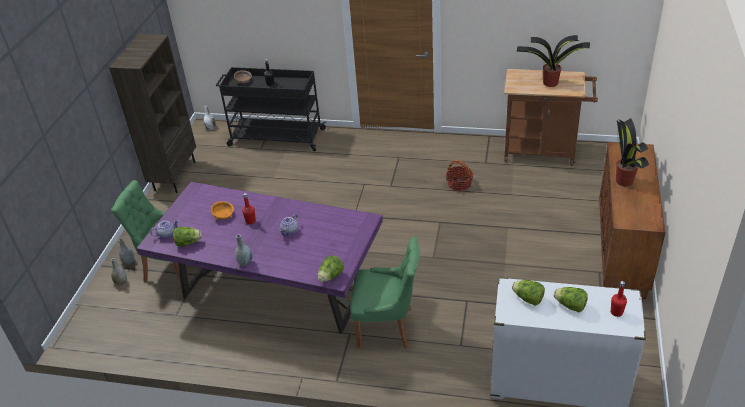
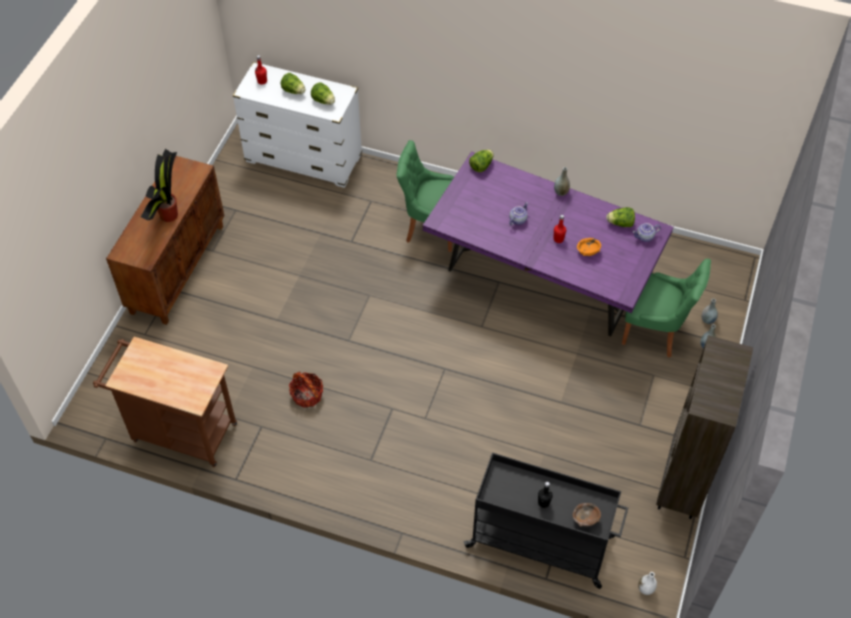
camera: 175 degrees left, 15 degrees up
potted plant [517,35,590,87] -> none

